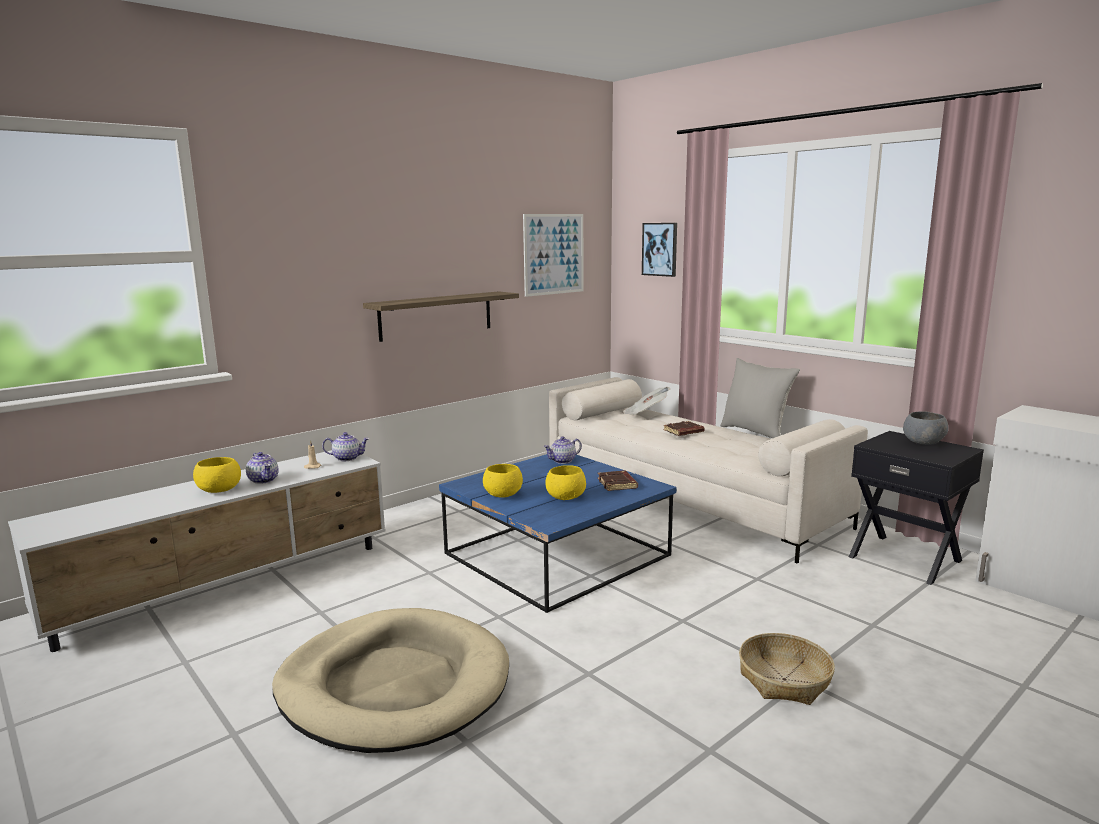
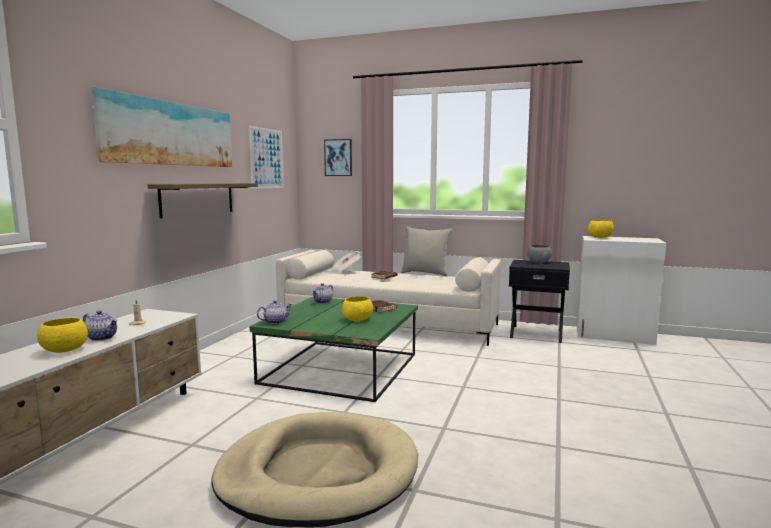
camera: 30 degrees left, 5 degrees down
teapot [322,432,369,461] -> teapot moved to [257,300,292,324]
blue coffee table [439,454,676,613] -> green coffee table [249,297,418,402]
yellow bowl [483,464,523,498] -> yellow bowl moved to [588,220,614,238]
basket [739,633,835,705] -> none
none -> picture [92,87,232,167]

